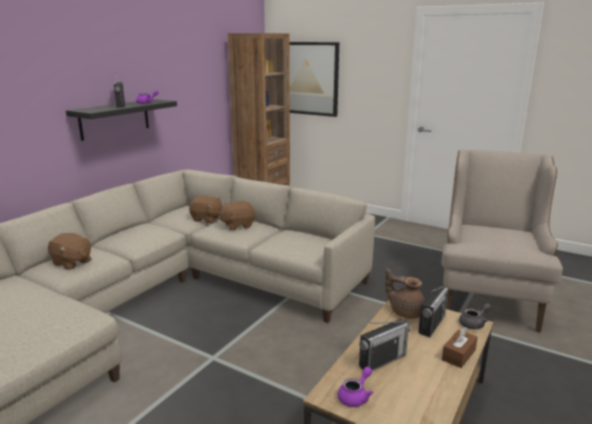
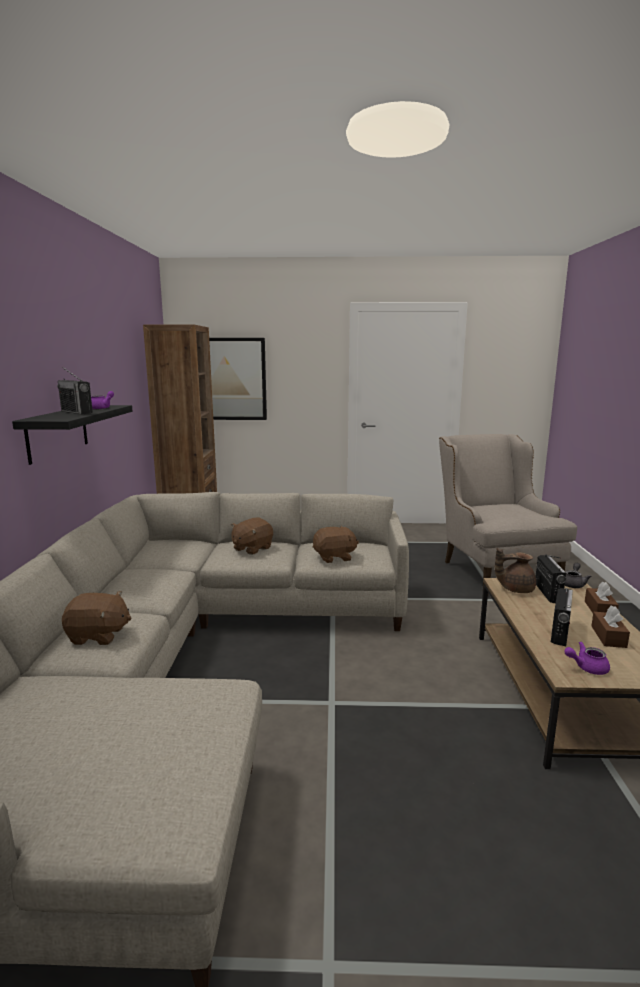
camera: 30 degrees left, 5 degrees down
brown plush toy [189,196,223,223] -> brown plush toy moved to [313,526,359,563]
purple teapot [338,366,373,407] -> purple teapot turned 105 degrees counterclockwise [564,642,610,675]
none -> brown tissue box [591,605,630,648]

